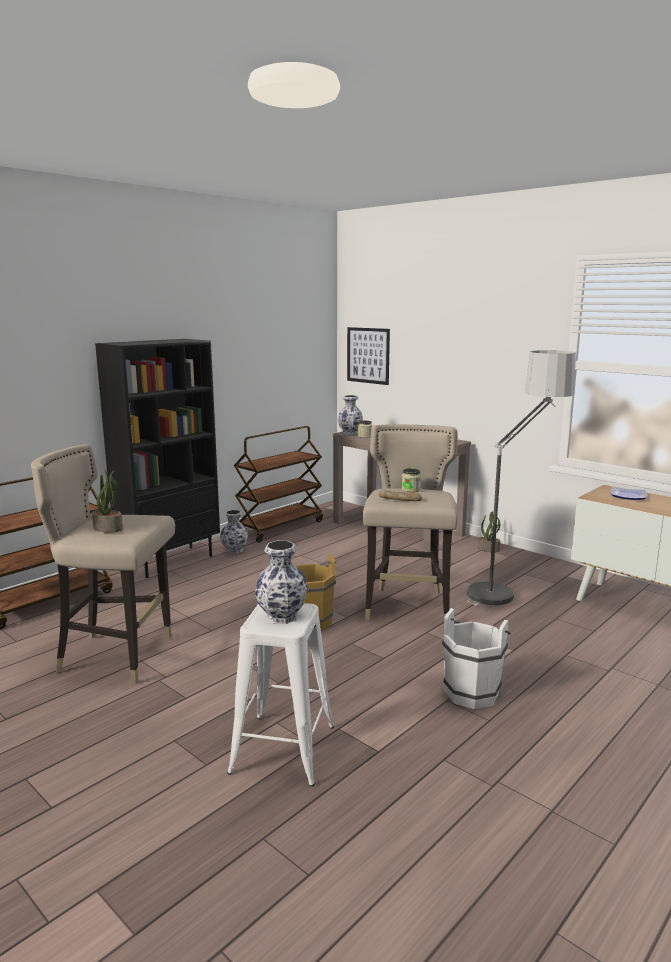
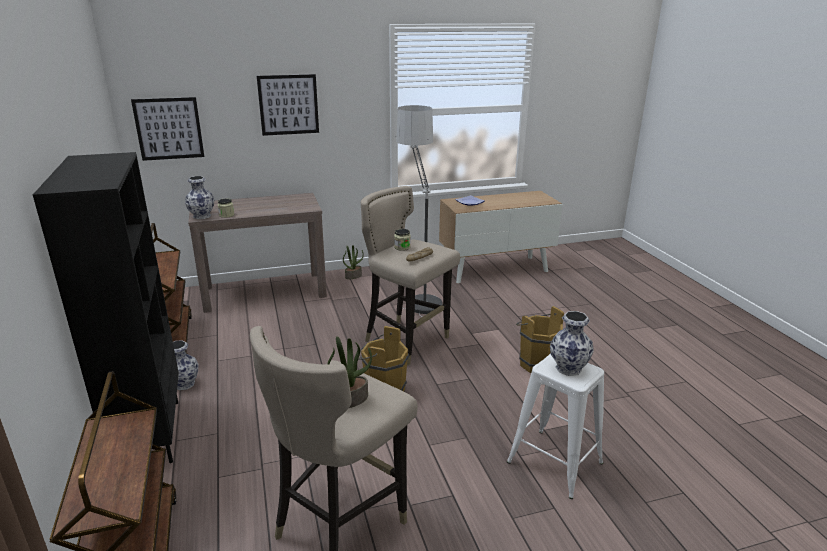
camera: 60 degrees left, 10 degrees up
white bucket [442,608,511,709] -> brown bucket [516,306,564,373]
none -> picture [257,74,319,136]

